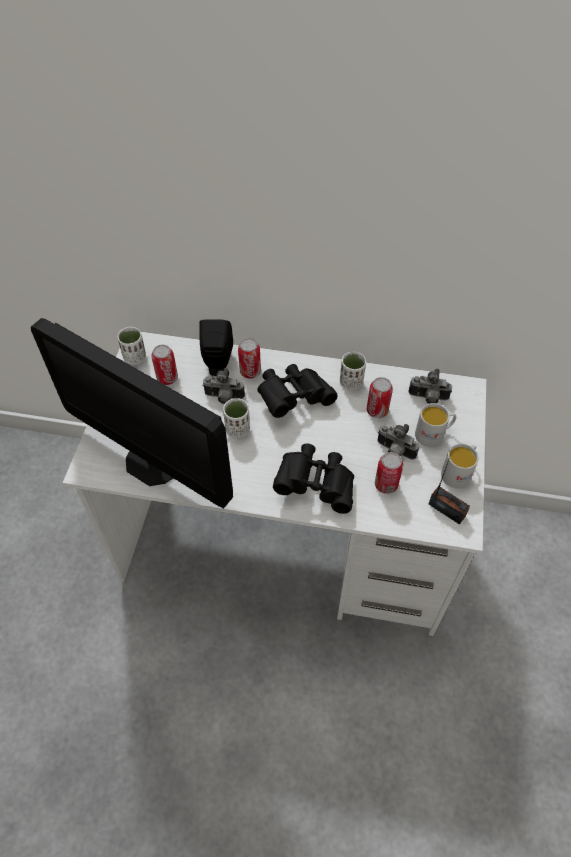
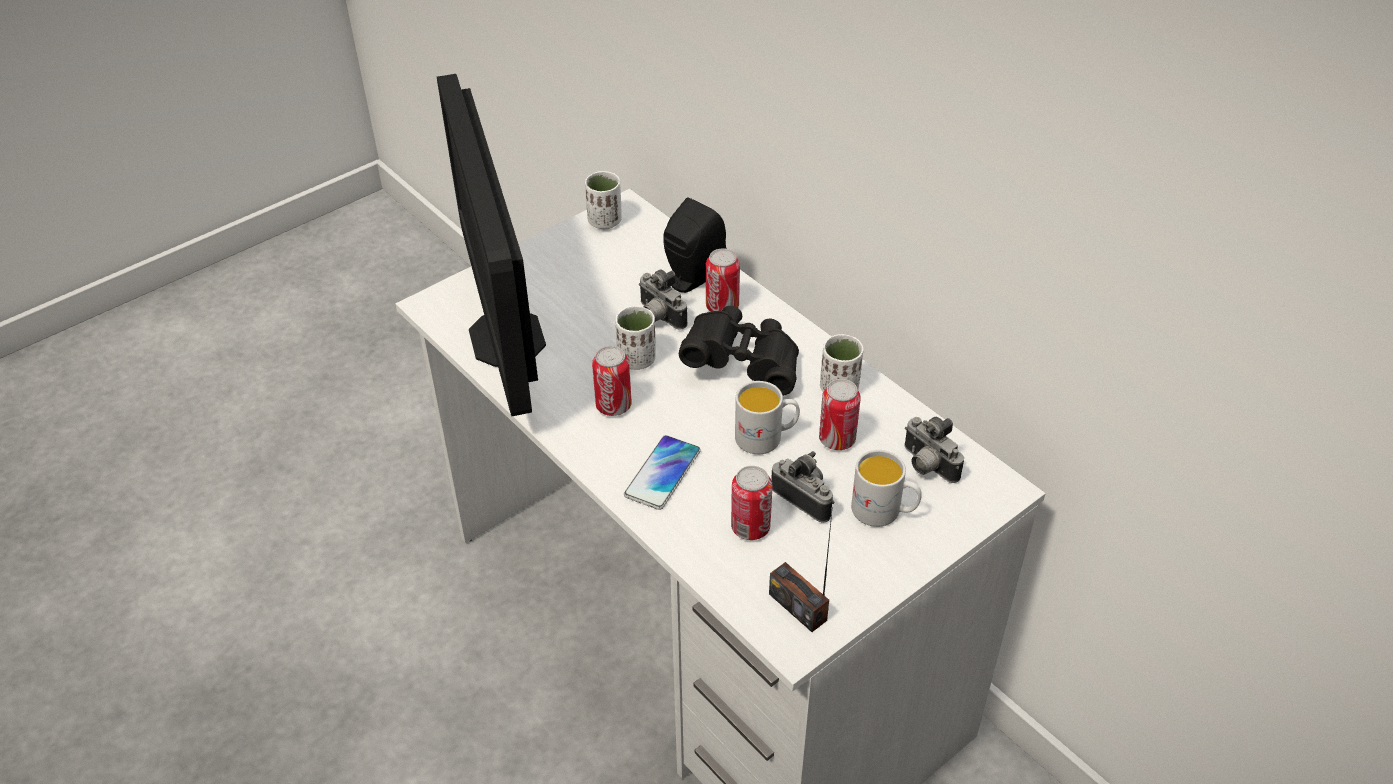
camera: 40 degrees right, 10 degrees down
can [151,345,178,385] -> can moved to [592,346,632,416]
black binoculars [273,443,354,514] -> phone [624,435,701,510]
camera [377,424,419,460] -> camera turned 150 degrees clockwise [771,451,835,523]
radio [429,454,470,525] -> radio turned 150 degrees clockwise [769,513,832,632]
white mug [441,444,479,488] -> white mug moved to [735,381,800,454]

